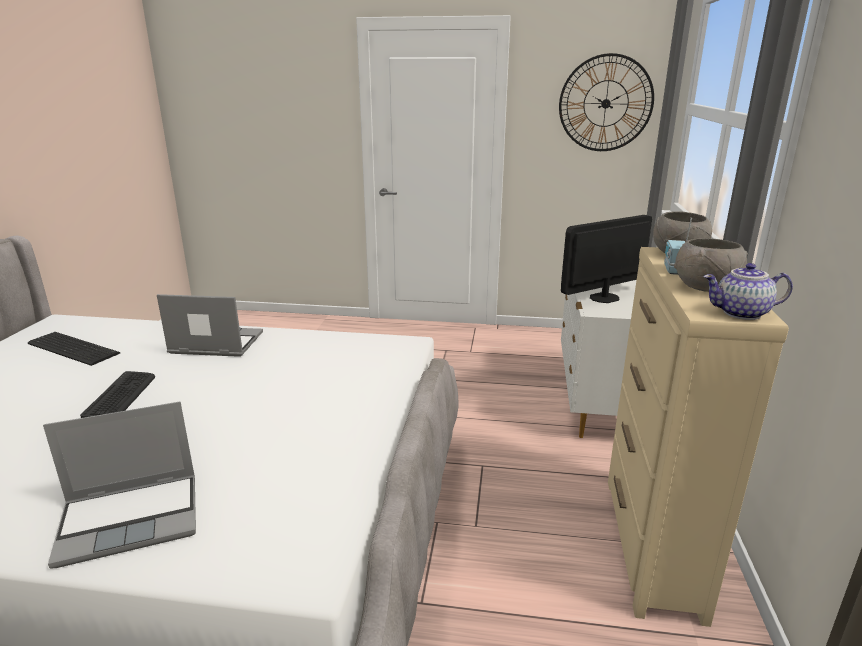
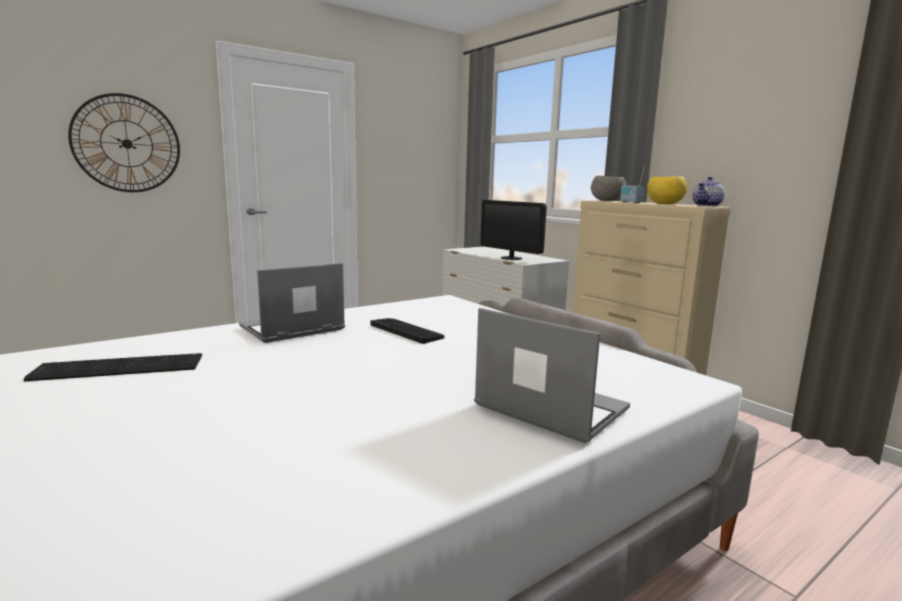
camera: 45 degrees left, 10 degrees down
laptop [43,401,196,568] -> laptop turned 75 degrees counterclockwise [474,308,630,443]
keyboard [80,371,155,418] -> keyboard moved to [371,318,445,344]
wall clock [559,53,654,151] -> wall clock moved to [68,93,180,192]
monitor [561,215,652,303] -> monitor turned 60 degrees counterclockwise [481,200,547,260]
grey bowl [674,238,748,292] -> yellow bowl [647,176,687,204]

